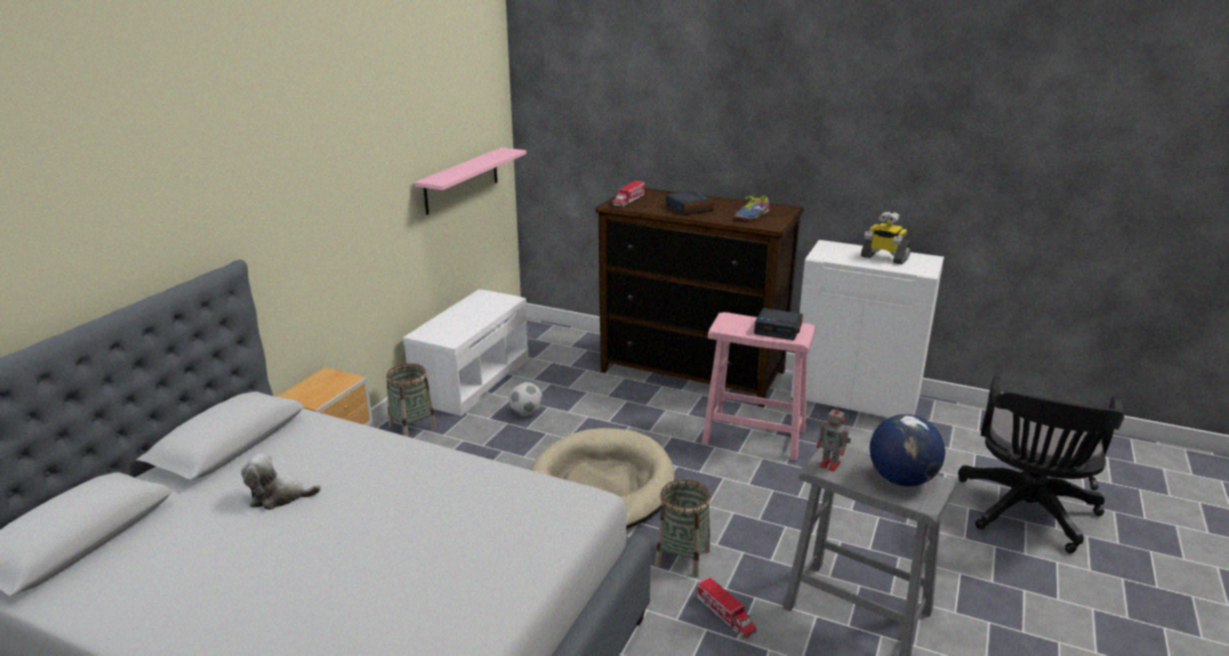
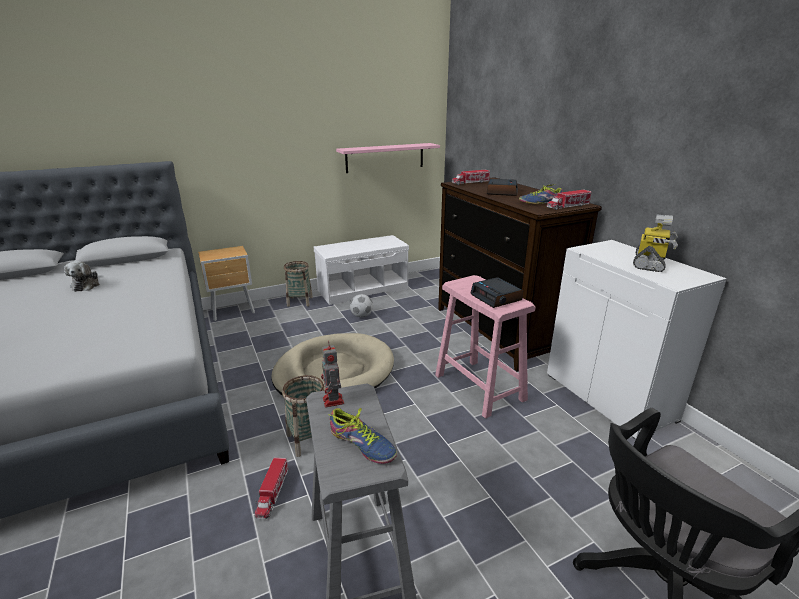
camera: 40 degrees right, 0 degrees up
plush toy [241,454,321,510] -> plush toy turned 135 degrees counterclockwise [64,261,100,292]
toy robot [861,211,911,265] -> toy robot turned 135 degrees counterclockwise [633,215,678,272]
globe [870,414,945,487] -> shoe [328,408,397,464]
none -> toy truck [547,190,591,210]

